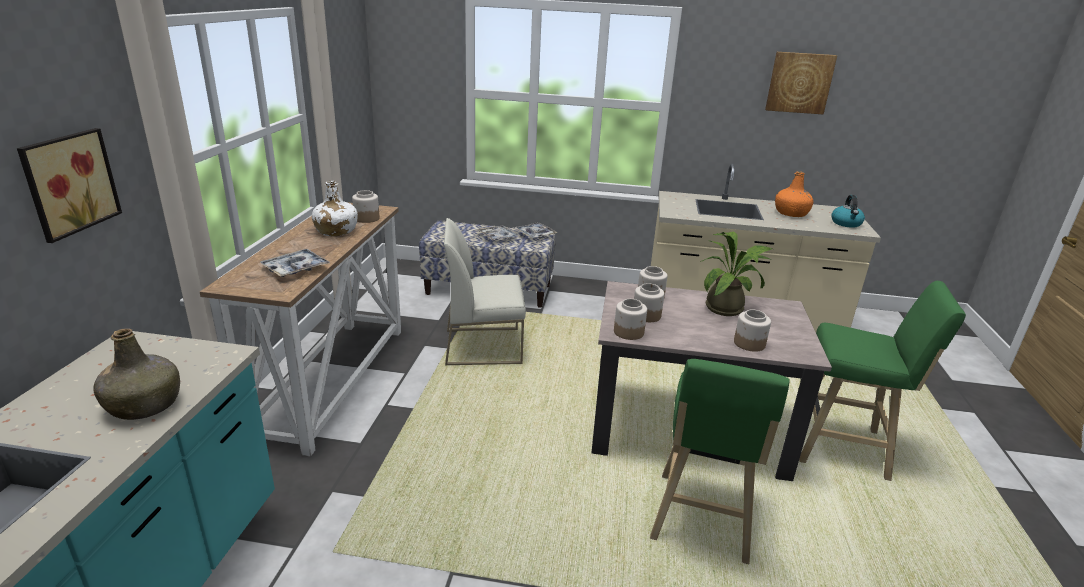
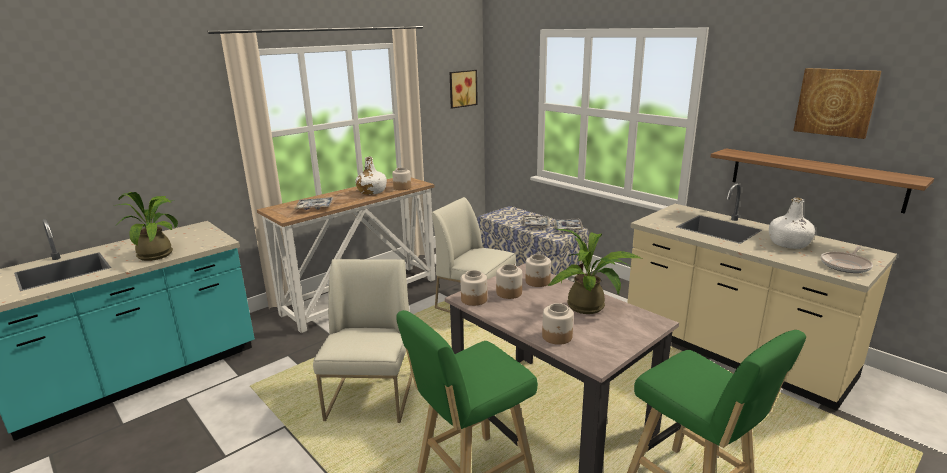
camera: 40 degrees right, 5 degrees down
picture [17,128,122,243] -> picture moved to [450,70,478,109]
green bottle [93,328,180,420] -> potted plant [113,192,178,261]
orange bottle [775,171,813,217] -> white bottle [769,198,815,249]
kettle [831,195,865,228] -> frying pan [821,246,873,273]
none -> white chair [313,259,413,423]
none -> shelf [711,148,934,213]

